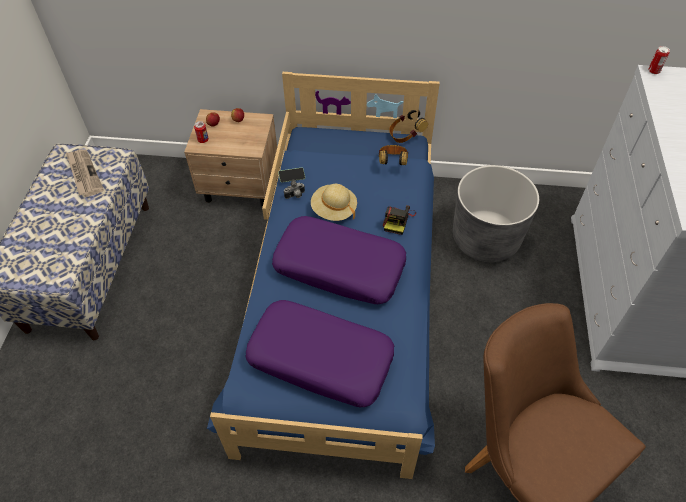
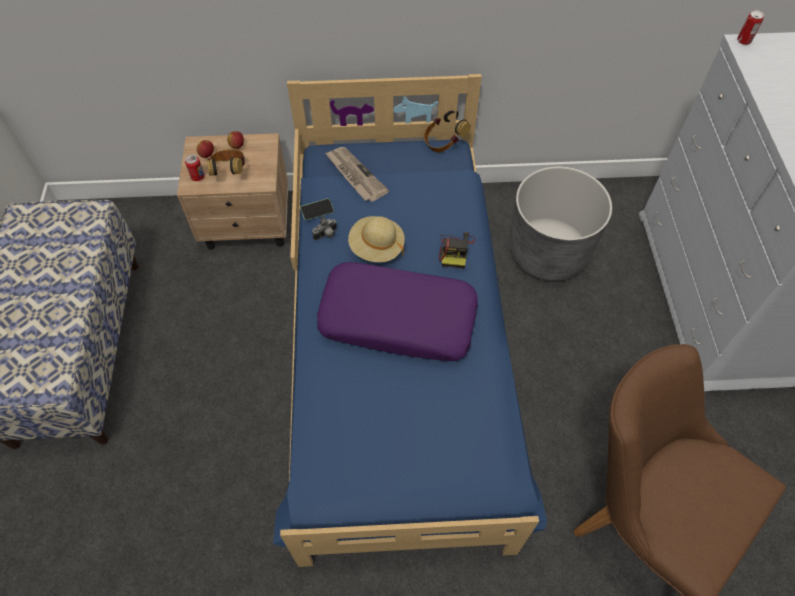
camera: 10 degrees left, 5 degrees up
newspaper [66,149,104,197] -> newspaper moved to [325,147,389,202]
purple pillow [245,300,394,407] -> none
headphones [379,145,408,165] -> headphones moved to [207,149,245,176]

